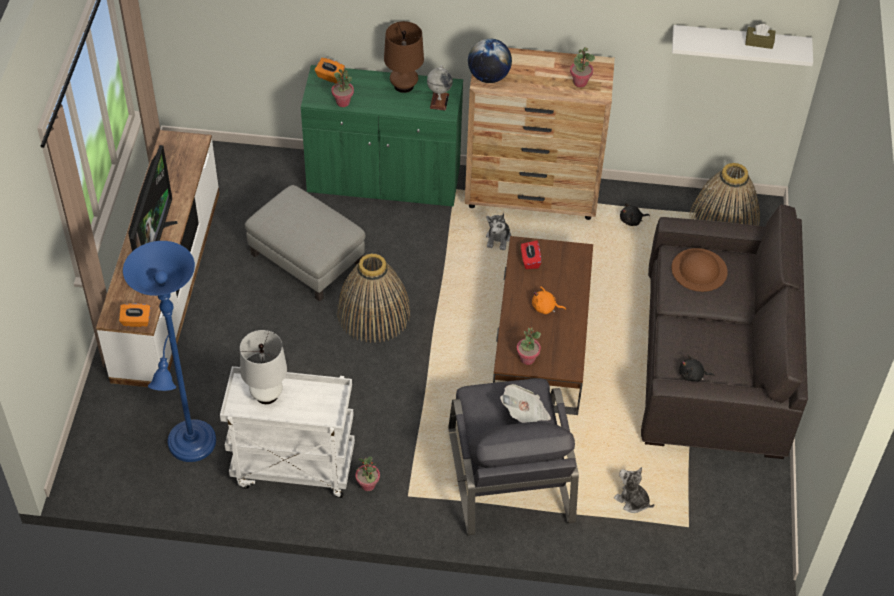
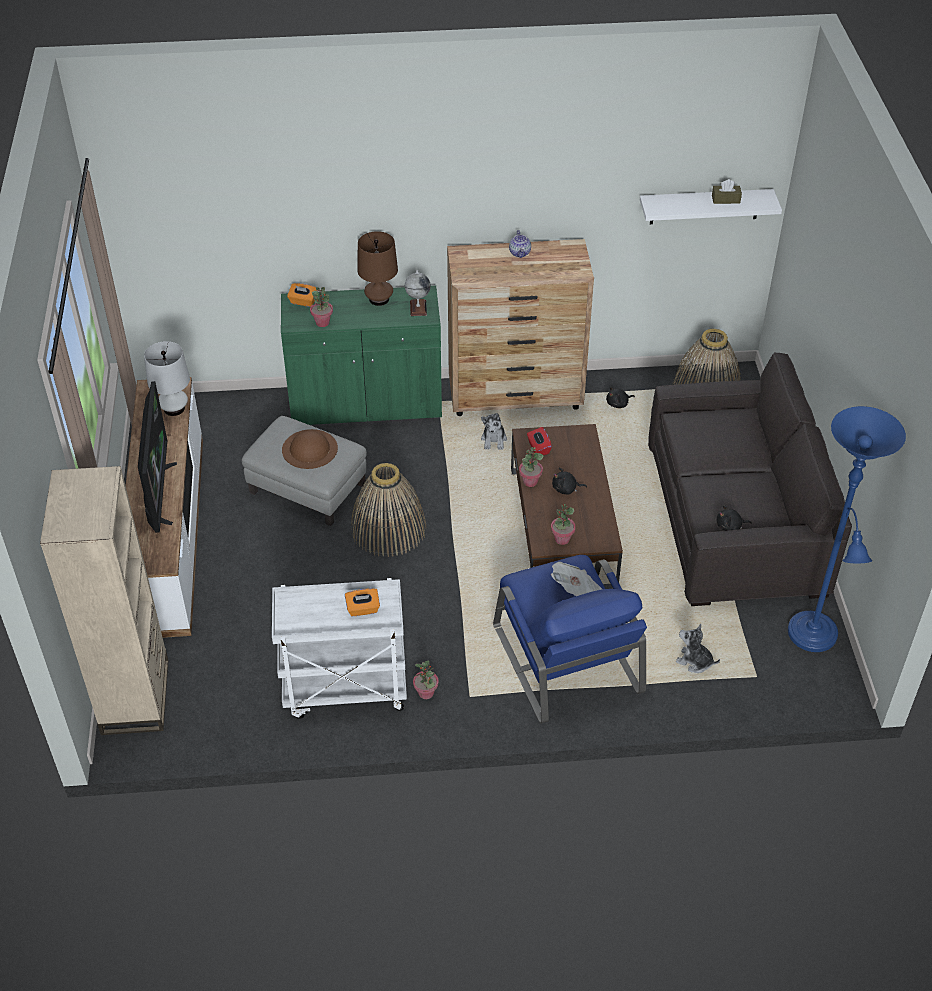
camera: 10 degrees left, 5 degrees down
orange tissue box [119,303,151,327] -> orange tissue box moved to [345,588,380,616]
blue floor lamp [123,241,216,462] -> blue floor lamp moved to [788,406,906,652]
white table lamp [240,330,287,404] -> white table lamp moved to [144,341,190,416]
grey armchair [448,378,579,535] -> blue armchair [493,555,647,724]
globe [468,38,512,83] -> none
orange plush toy [532,287,566,314] -> black plush toy [552,467,587,495]
potted plant [570,47,595,87] -> potted plant moved to [519,447,544,487]
brown hat [671,248,728,292] -> brown hat moved to [282,429,338,469]
none -> beige bookcase [40,466,168,735]
none -> teapot [509,230,531,258]

